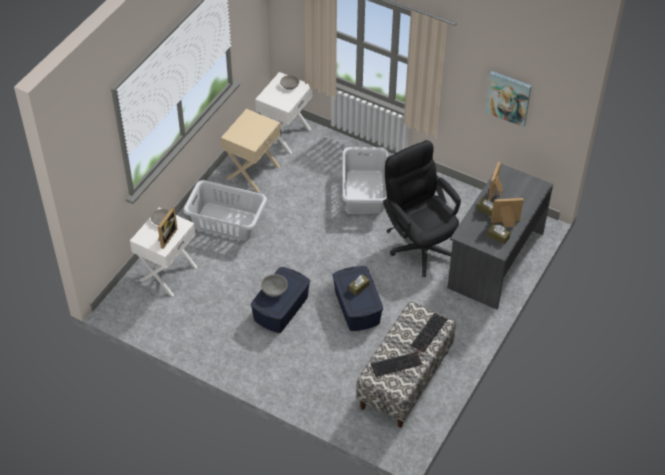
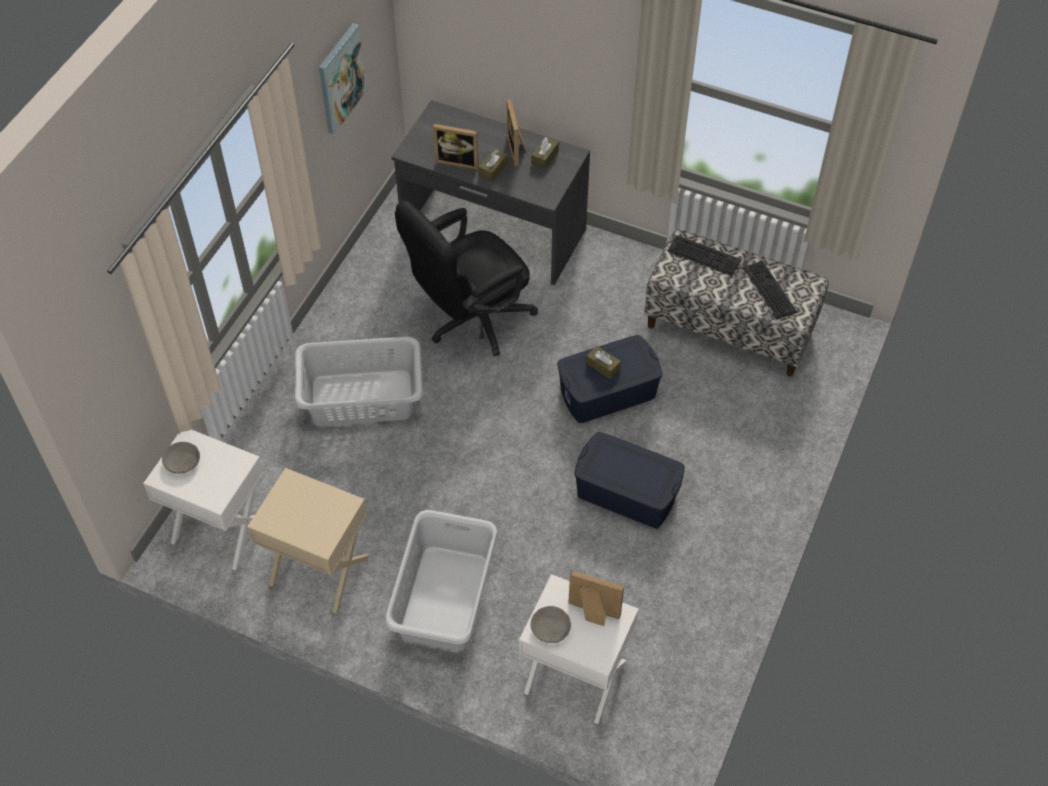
camera: 95 degrees left, 5 degrees up
grey bowl [261,274,288,297] -> none

